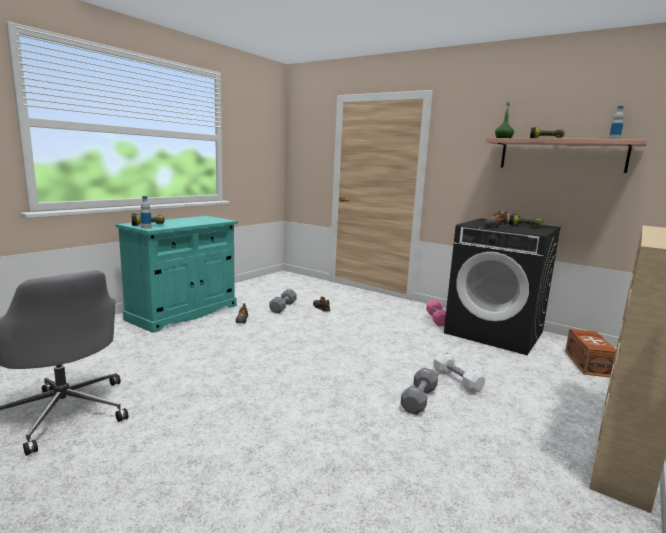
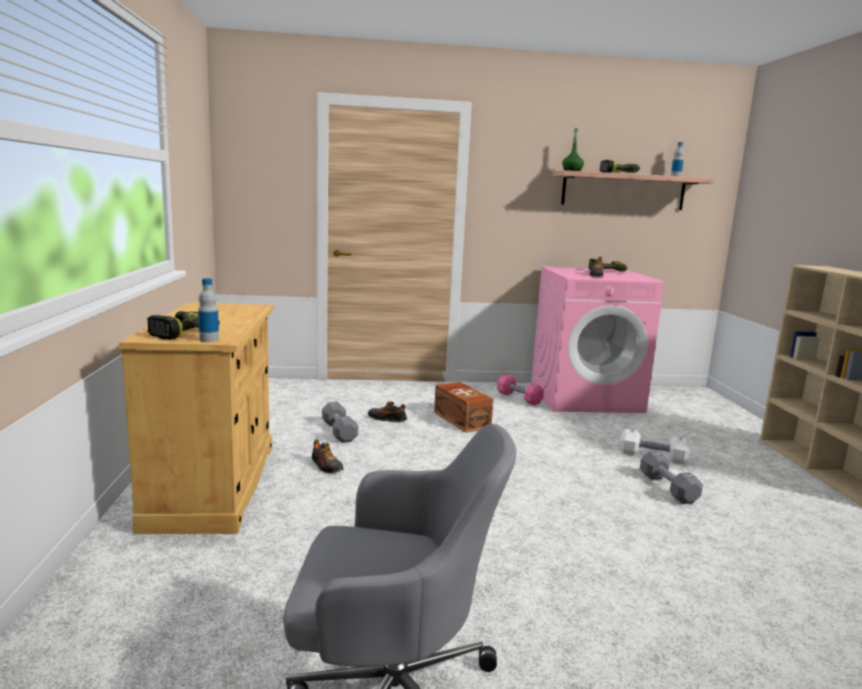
camera: 40 degrees left, 0 degrees up
turquoise cabinet [116,216,238,333] -> beige cabinet [119,302,274,534]
black washing machine [444,218,561,355] -> pink washing machine [531,266,664,413]
brown storage box [565,329,616,377] -> brown storage box moved to [434,382,494,433]

